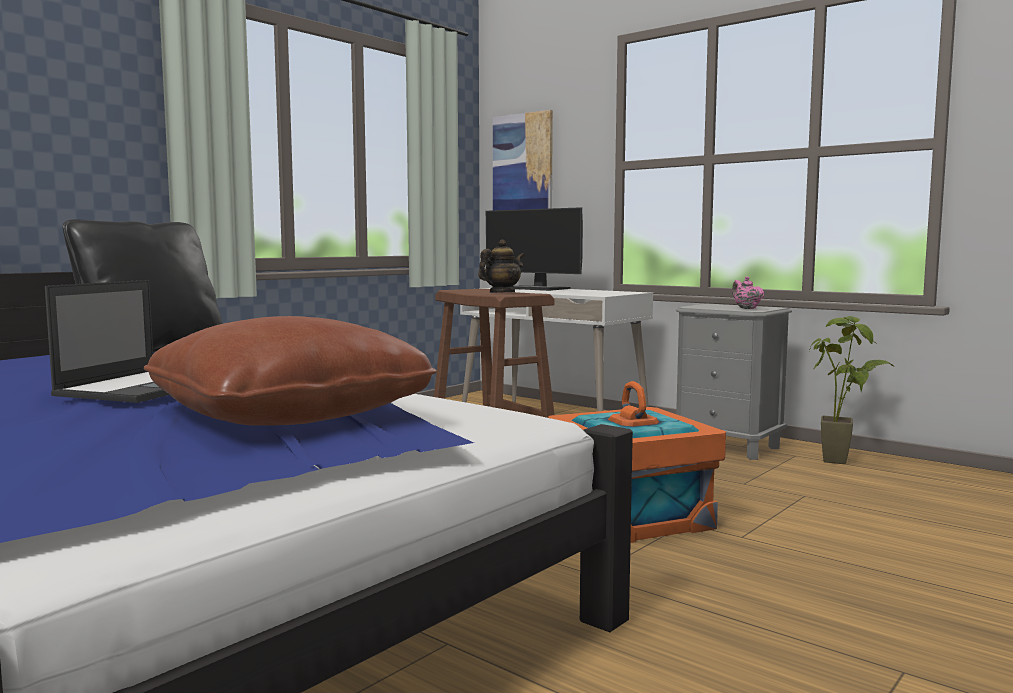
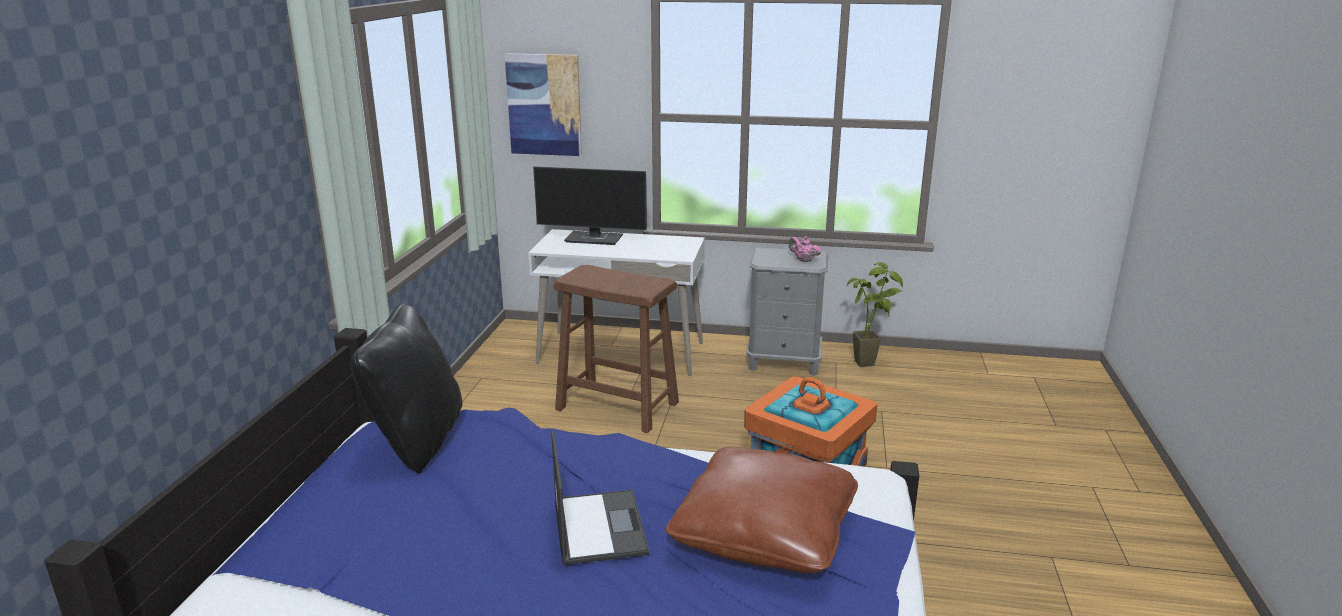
camera: 30 degrees left, 15 degrees up
teapot [478,239,525,293] -> none

